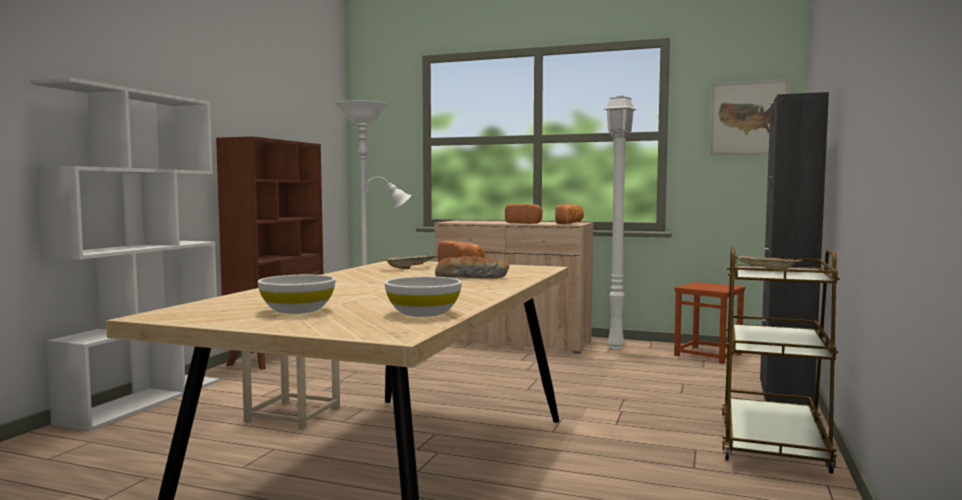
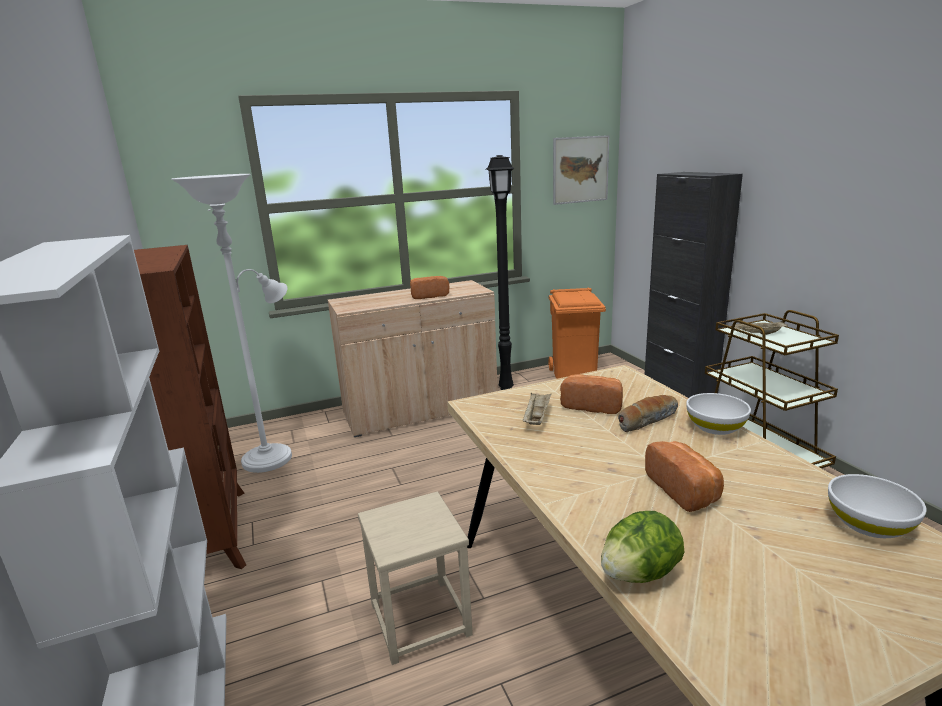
camera: 40 degrees left, 15 degrees up
white bowl [258,275,336,314] -> white bowl moved to [686,393,751,435]
bread [555,204,584,224] -> bread moved to [645,441,724,512]
white floor lamp [604,96,637,349] -> black floor lamp [486,155,515,390]
brown stool [674,282,745,364] -> orange trash can [548,288,606,379]
none -> lettuce [601,511,684,583]

